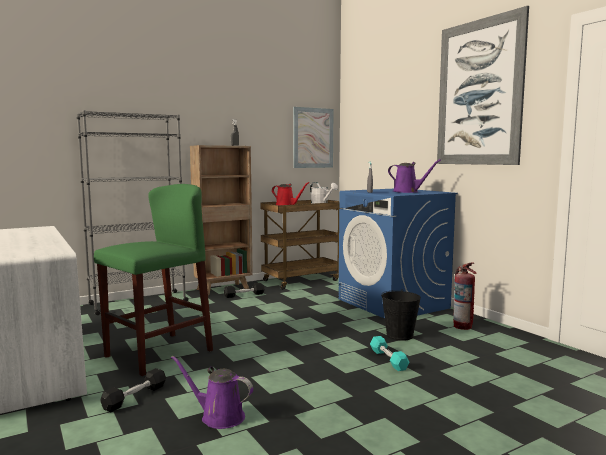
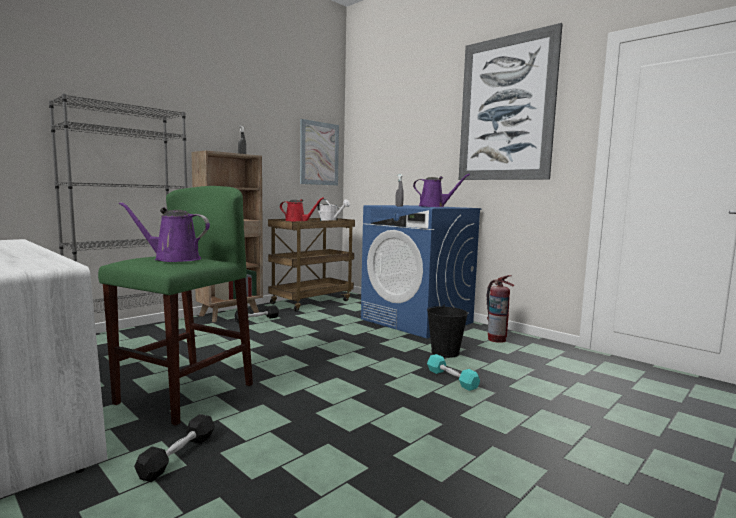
camera: 15 degrees left, 0 degrees up
purple watering can [171,356,253,429] -> purple watering can moved to [119,202,210,262]

